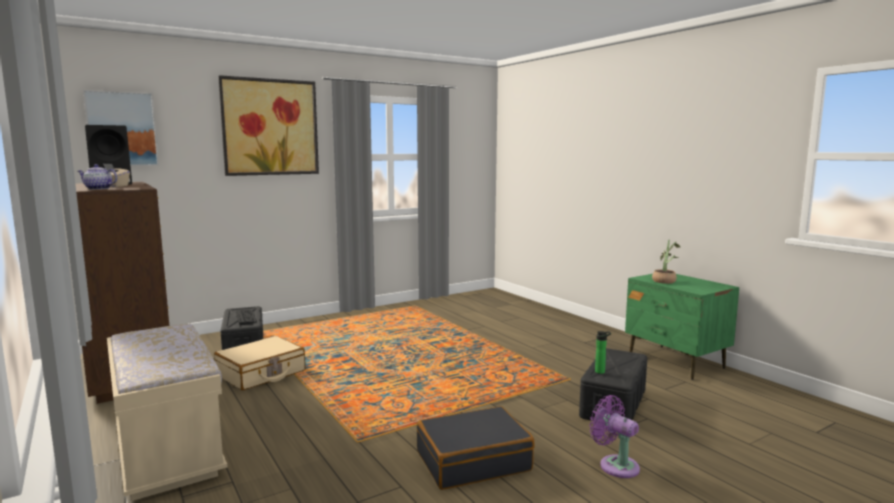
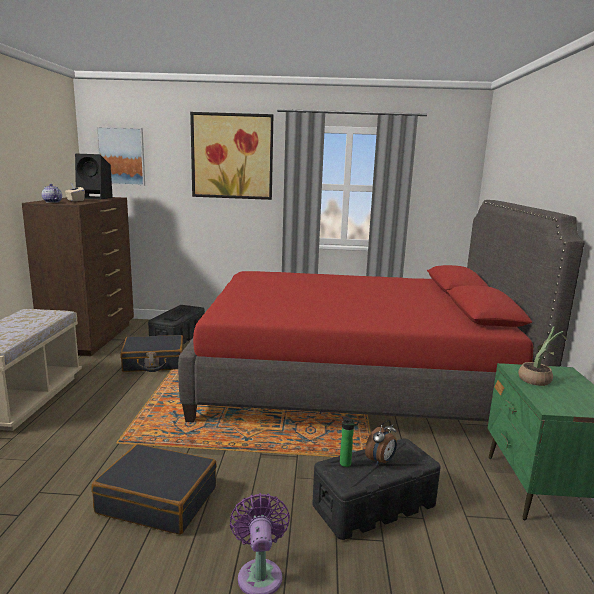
camera: 35 degrees right, 5 degrees up
beige suitcase [214,336,306,390] -> black suitcase [120,335,183,372]
none -> red bed [178,200,585,422]
none -> alarm clock [365,420,397,465]

